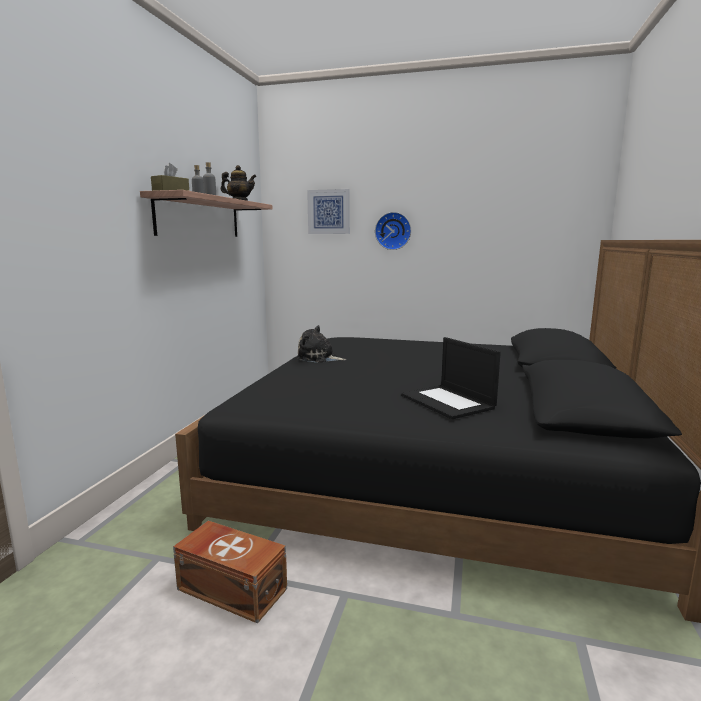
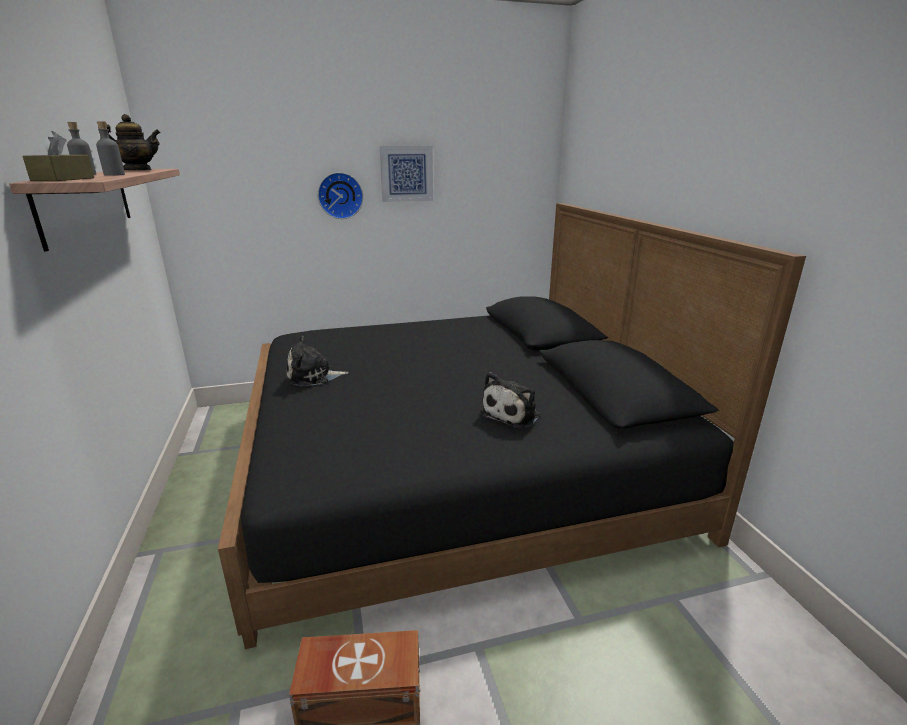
camera: 30 degrees left, 10 degrees up
picture [307,189,349,234] -> picture moved to [380,146,433,202]
laptop [401,337,501,419] -> plush toy [480,372,540,429]

